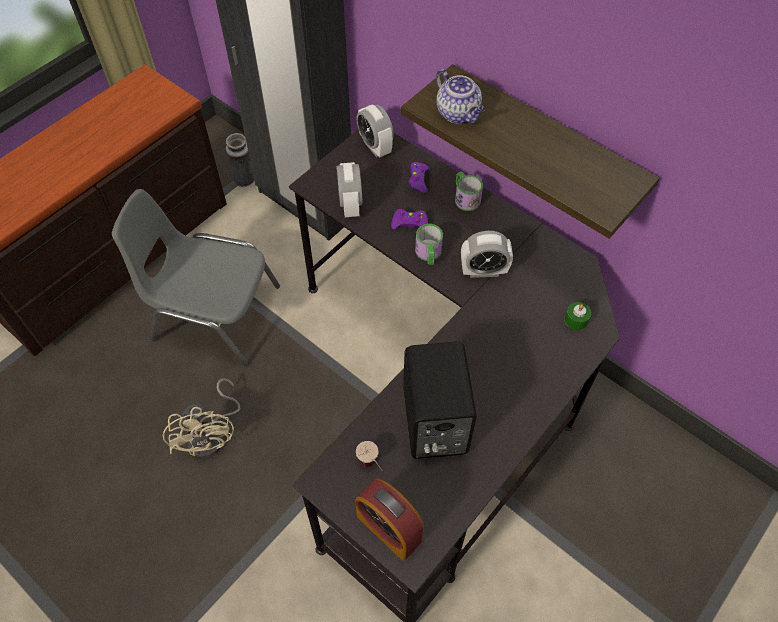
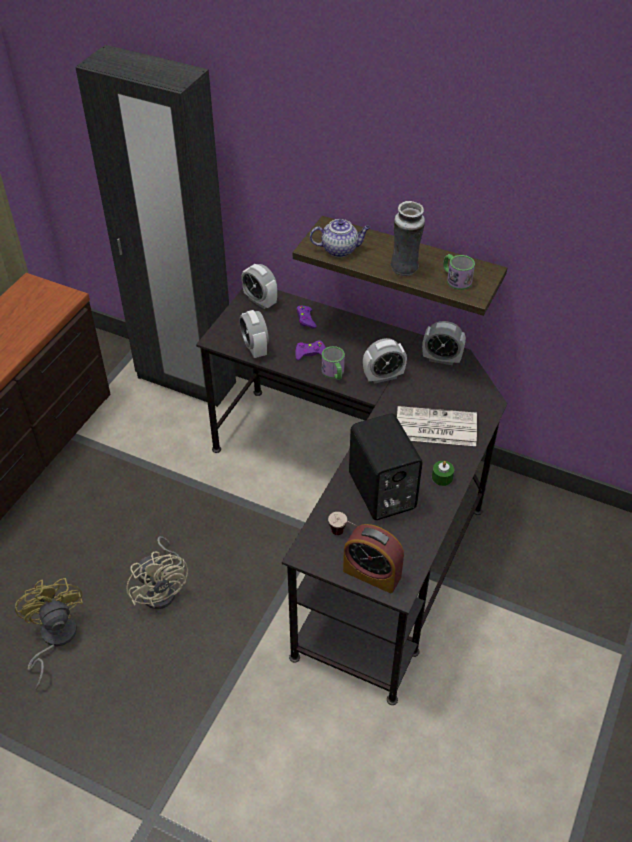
camera: 15 degrees left, 10 degrees down
grey chair [112,189,280,366] -> none
vase [226,133,255,187] -> vase moved to [391,201,425,276]
teapot [436,69,485,123] -> teapot turned 45 degrees counterclockwise [310,219,371,257]
mug [455,172,483,211] -> mug moved to [443,254,475,290]
green candle [564,302,591,330] -> green candle moved to [432,461,454,486]
none -> yellow fan [15,578,83,690]
none -> newspaper [397,406,477,446]
none -> alarm clock [422,321,466,365]

